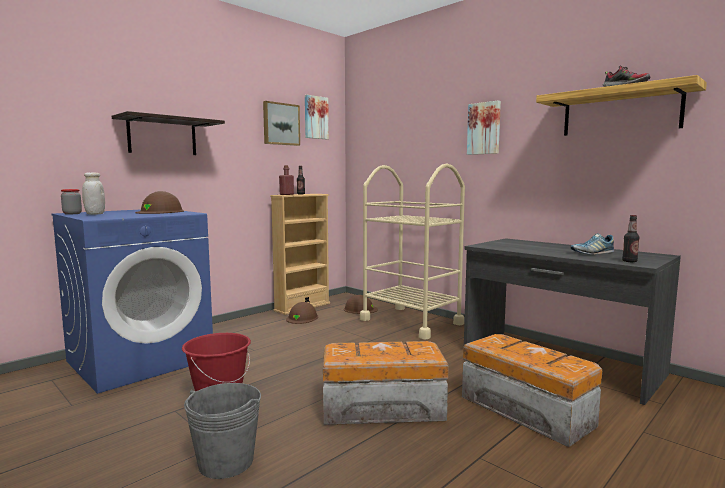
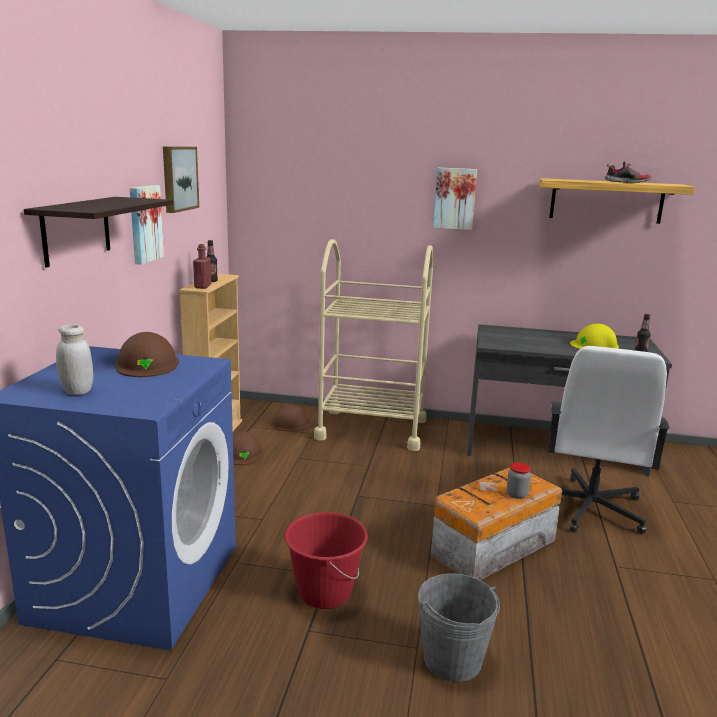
camera: 35 degrees left, 10 degrees up
jar [61,189,82,214] -> jar moved to [507,462,531,499]
picture [305,95,329,139] -> picture moved to [130,185,164,265]
storage box [462,334,602,447] -> white office chair [548,346,670,534]
shoe [570,233,614,255] -> yellow hard hat [570,323,619,349]

